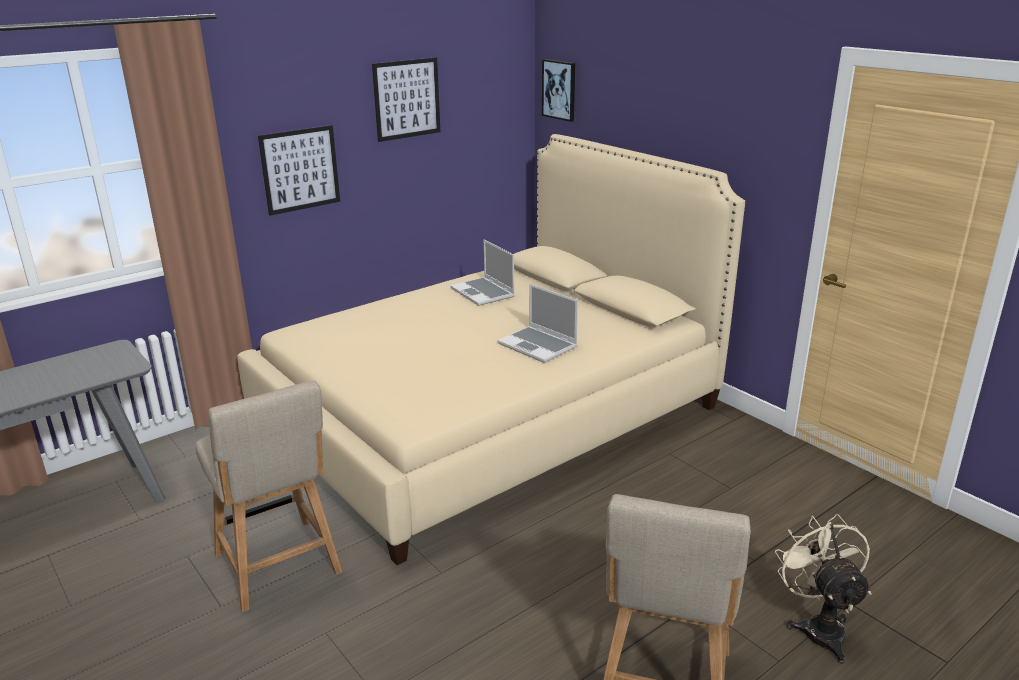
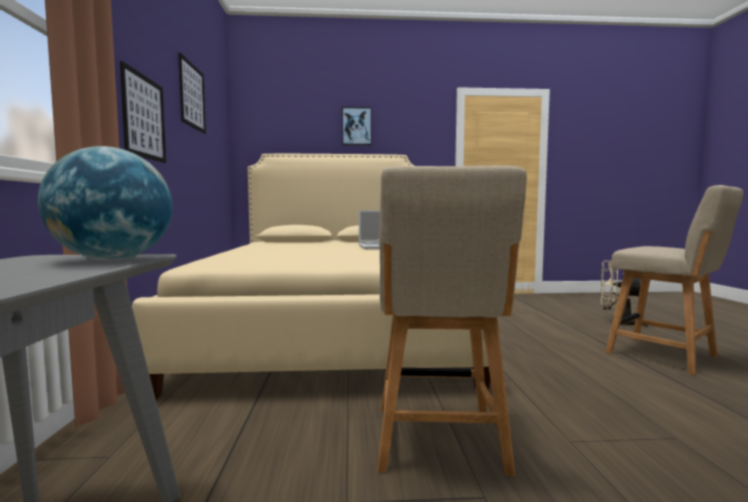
camera: 55 degrees left, 20 degrees down
beige chair [195,381,342,612] -> beige chair turned 90 degrees clockwise [377,166,527,476]
laptop [450,240,515,306] -> none
picture [542,59,575,122] -> picture moved to [342,107,372,145]
none -> globe [38,146,173,260]

